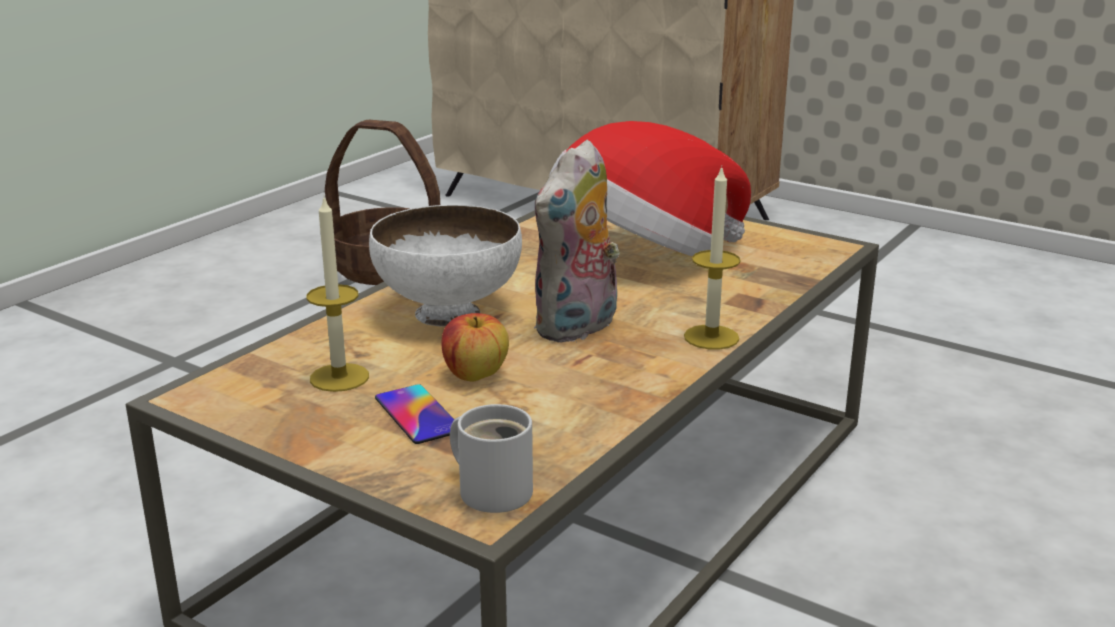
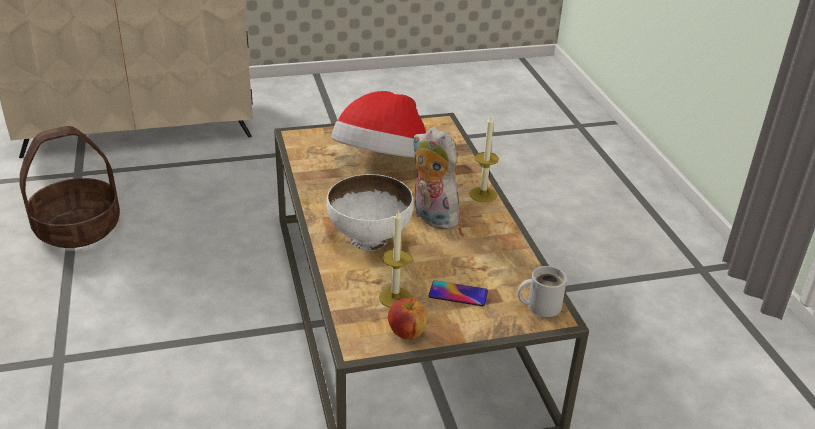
camera: 50 degrees left, 10 degrees up
apple [442,313,509,382] -> apple moved to [388,298,428,339]
plush toy [534,140,620,343] -> plush toy turned 150 degrees clockwise [413,127,460,230]

